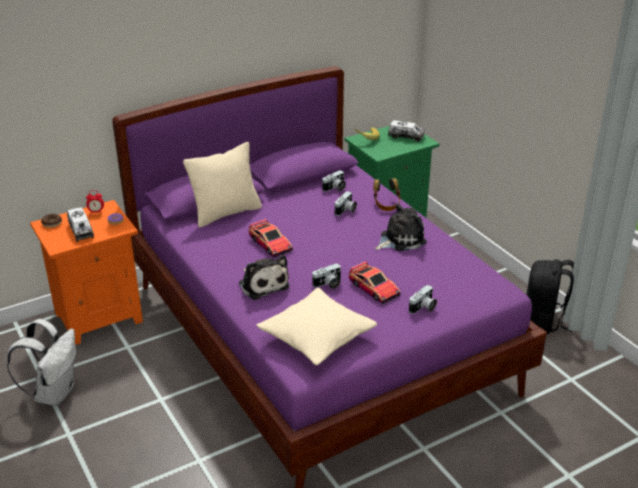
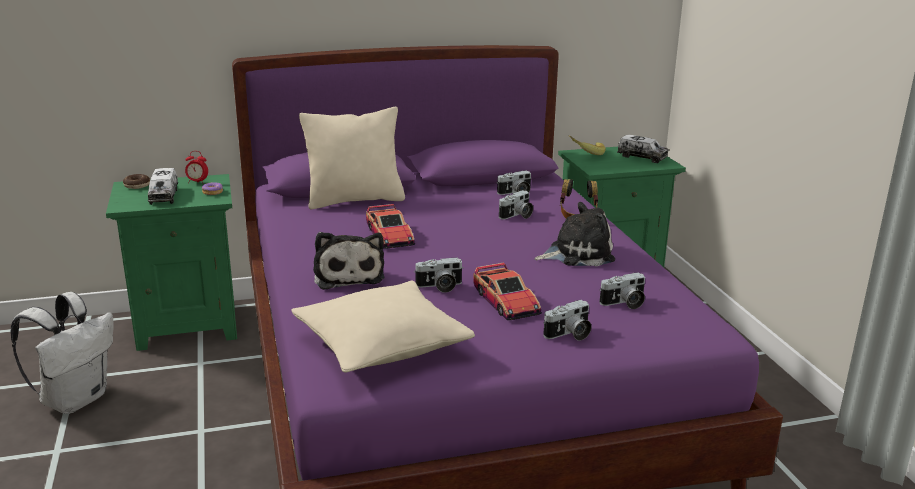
camera: 15 degrees right, 10 degrees down
orange nightstand [30,200,143,345] -> green nightstand [106,174,237,351]
black backpack [526,259,574,334] -> none
none -> camera [599,272,645,309]

